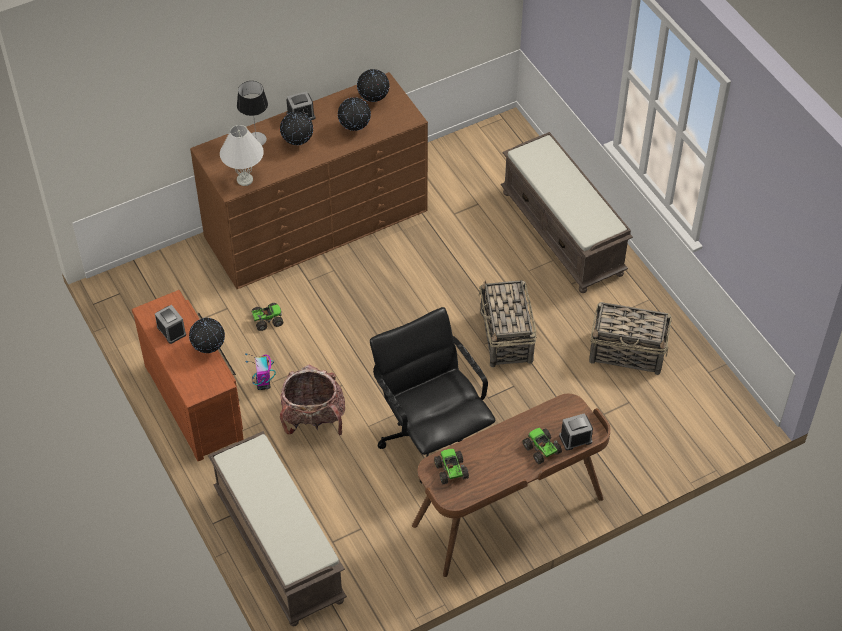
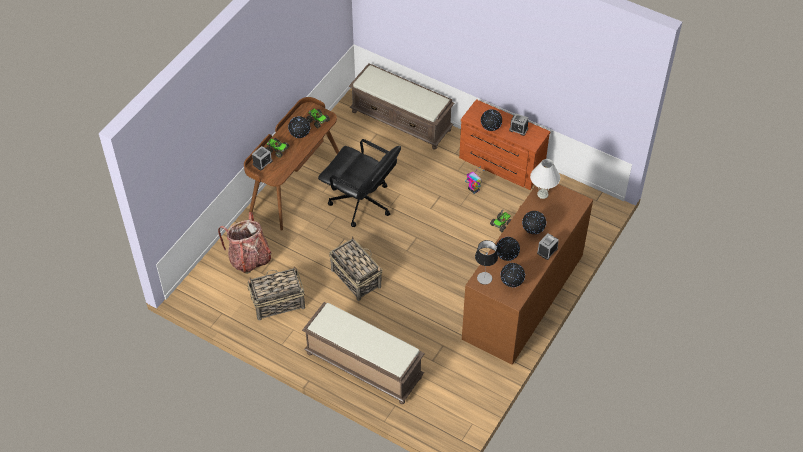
camera: 150 degrees right, 0 degrees up
table lamp [237,81,268,145] -> table lamp moved to [475,240,498,285]
backpack [280,365,345,435] -> backpack moved to [218,212,271,274]
none -> globe [288,116,310,138]

